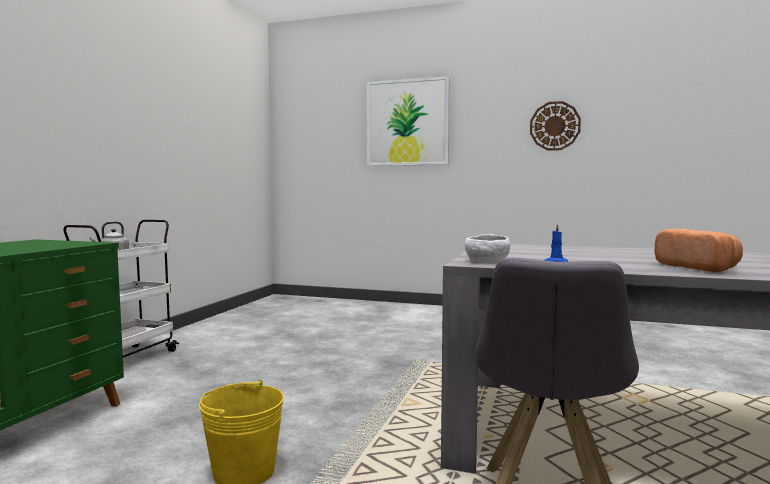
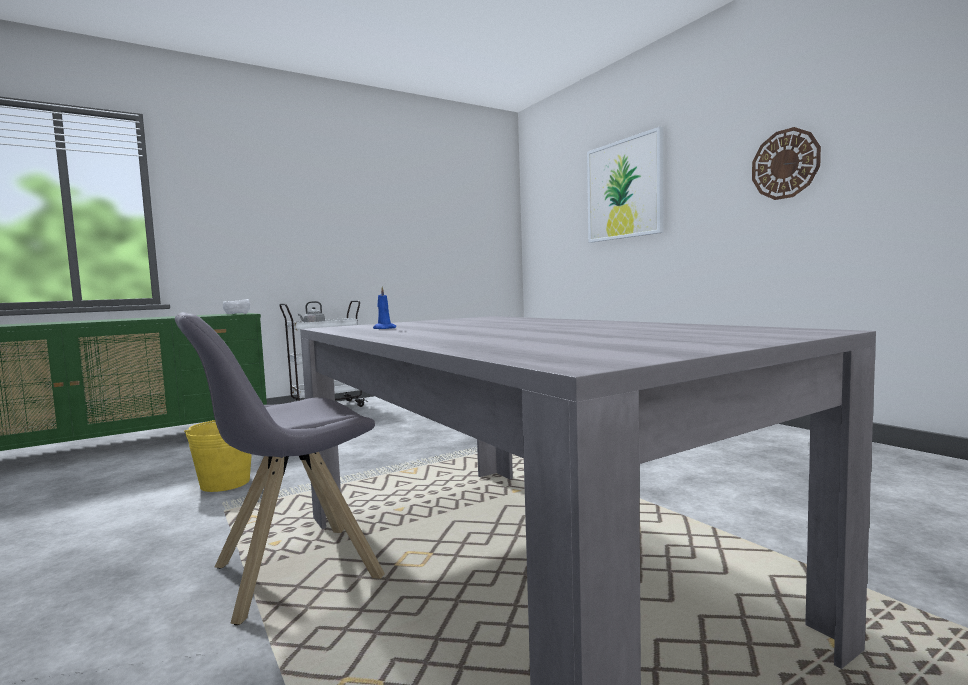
camera: 40 degrees right, 0 degrees up
white bowl [465,234,510,263] -> white bowl moved to [223,299,250,314]
bread [654,229,743,272] -> none

